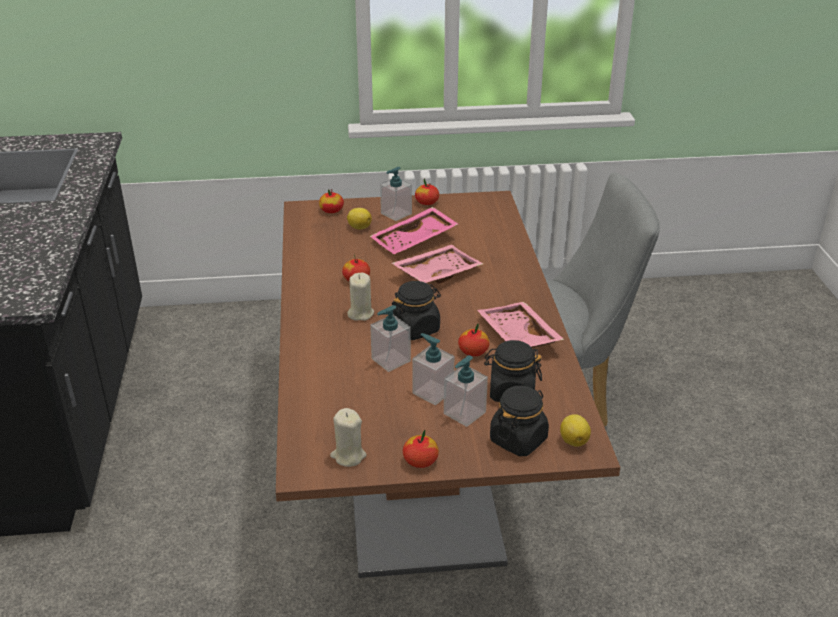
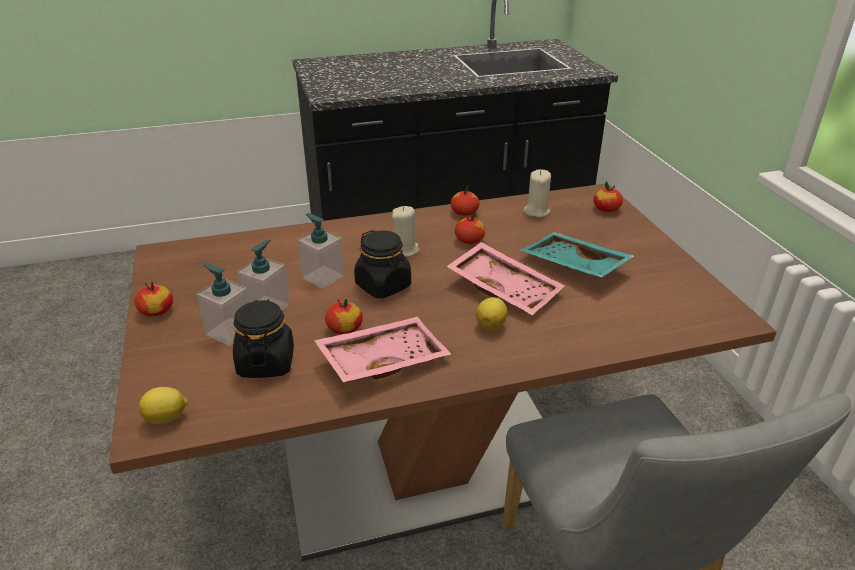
camera: 80 degrees right, 0 degrees up
beige candle [330,408,367,467] -> beige candle moved to [524,170,551,218]
lemon [347,208,372,229] -> lemon moved to [476,297,507,331]
pink tray [370,207,458,254] -> turquoise tray [520,232,634,278]
soap dispenser [380,167,412,221] -> none
apple [415,179,439,205] -> apple moved to [451,184,479,216]
black jar [490,386,549,456] -> none

